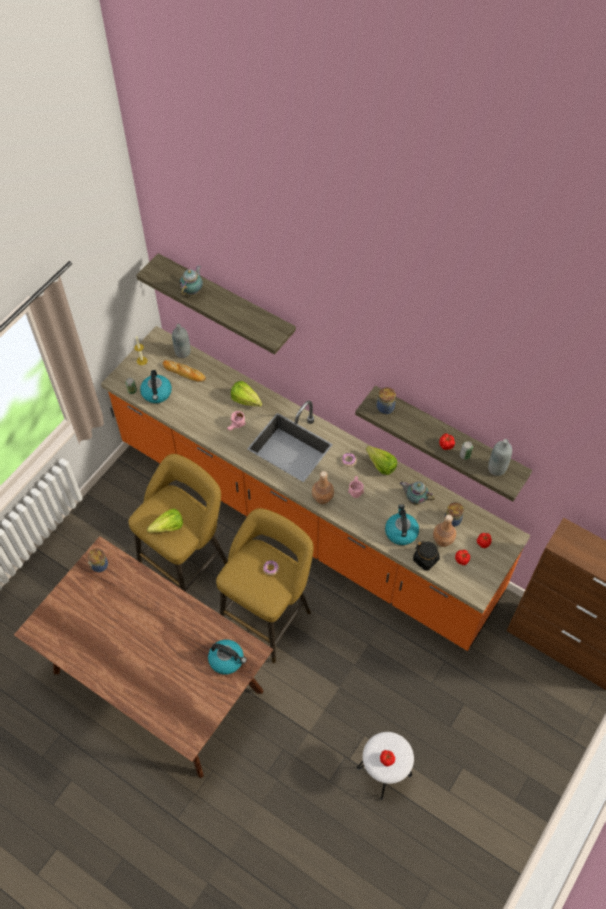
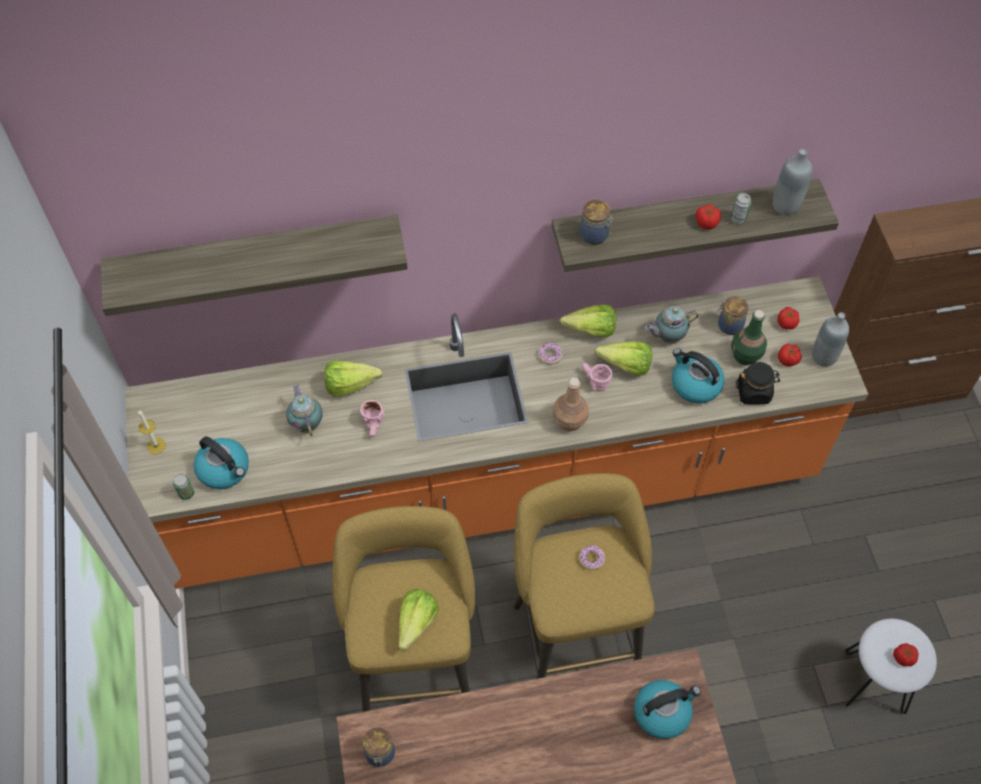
camera: 45 degrees left, 0 degrees up
bread [163,360,206,382] -> none
grey bottle [172,324,190,358] -> grey bottle moved to [812,312,849,367]
teapot [179,266,203,296] -> teapot moved to [286,384,323,436]
brown bottle [433,515,456,547] -> green bottle [731,310,767,365]
none -> lettuce [595,341,652,376]

